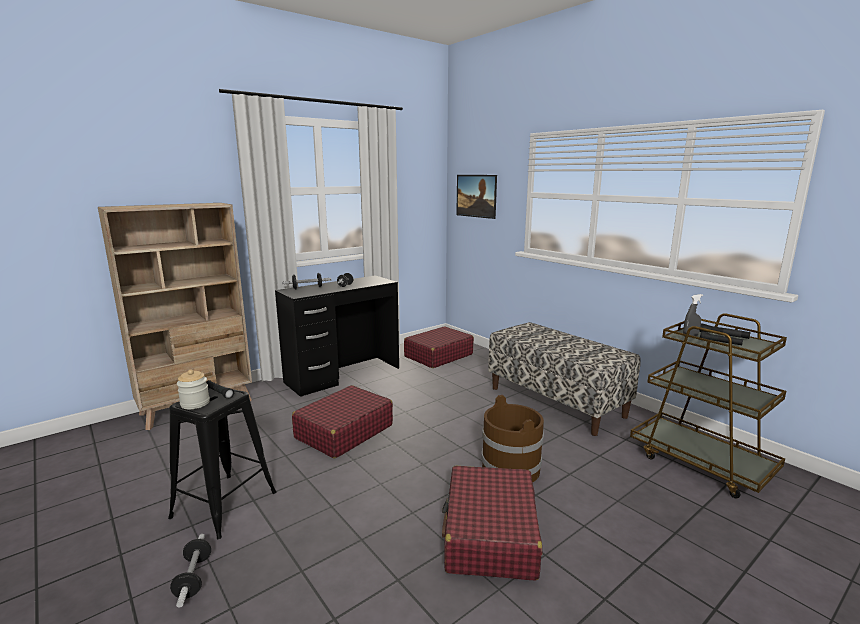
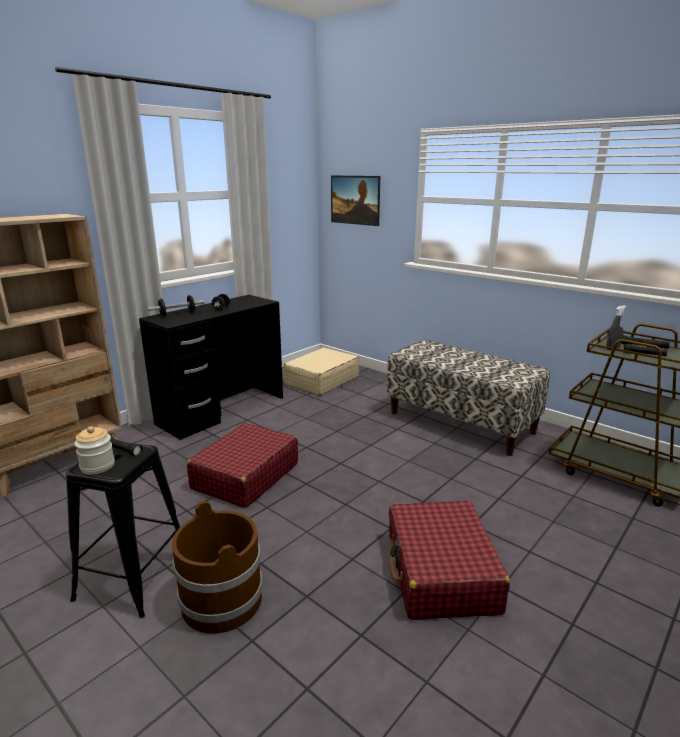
camera: 10 degrees left, 5 degrees up
dumbbell [170,534,211,608] -> none
red suitcase [404,326,474,368] -> beige suitcase [284,348,359,395]
brown bucket [482,395,544,483] -> brown bucket moved to [172,500,263,634]

